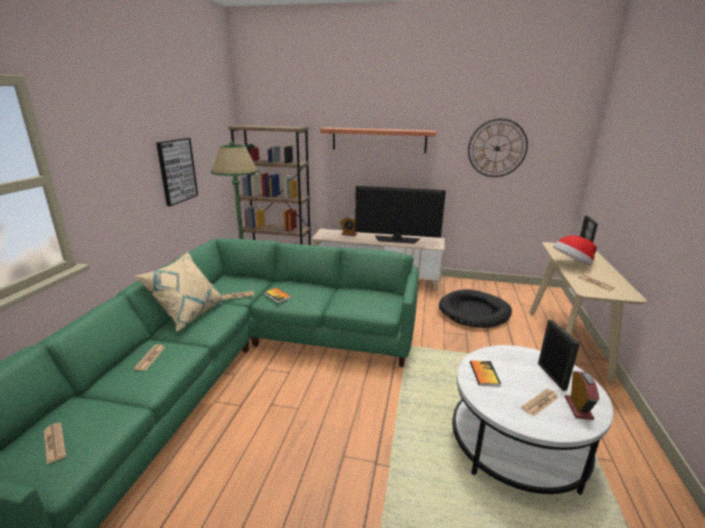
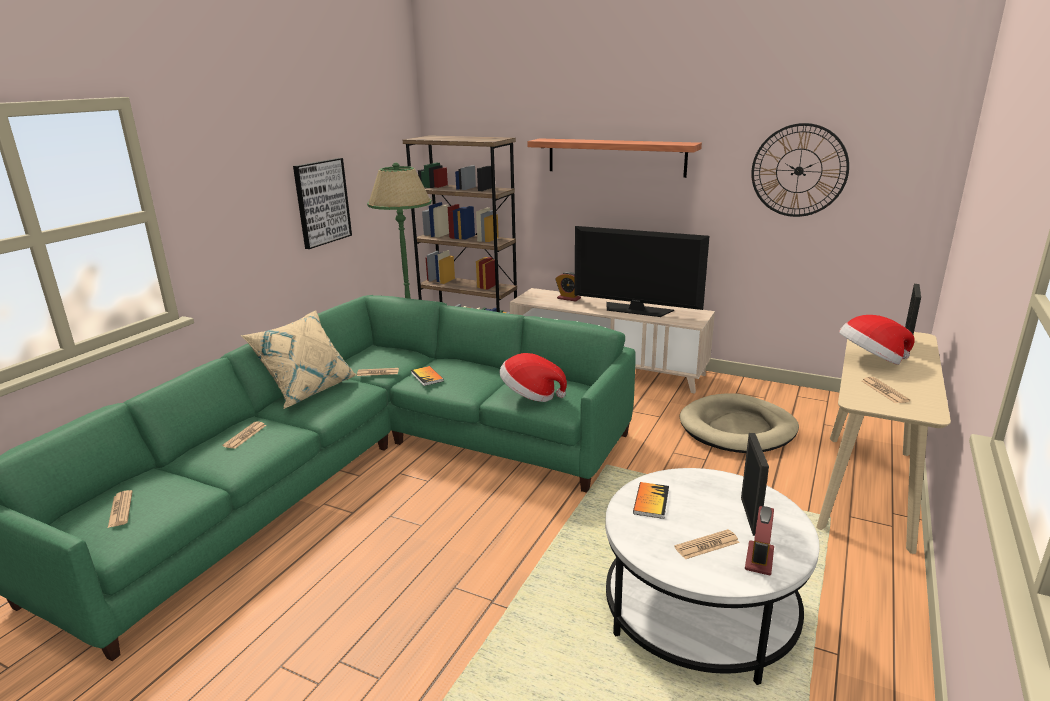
camera: 15 degrees right, 0 degrees up
black dog bed [439,289,512,328] -> beige dog bed [680,393,799,453]
none -> hat [499,353,567,402]

